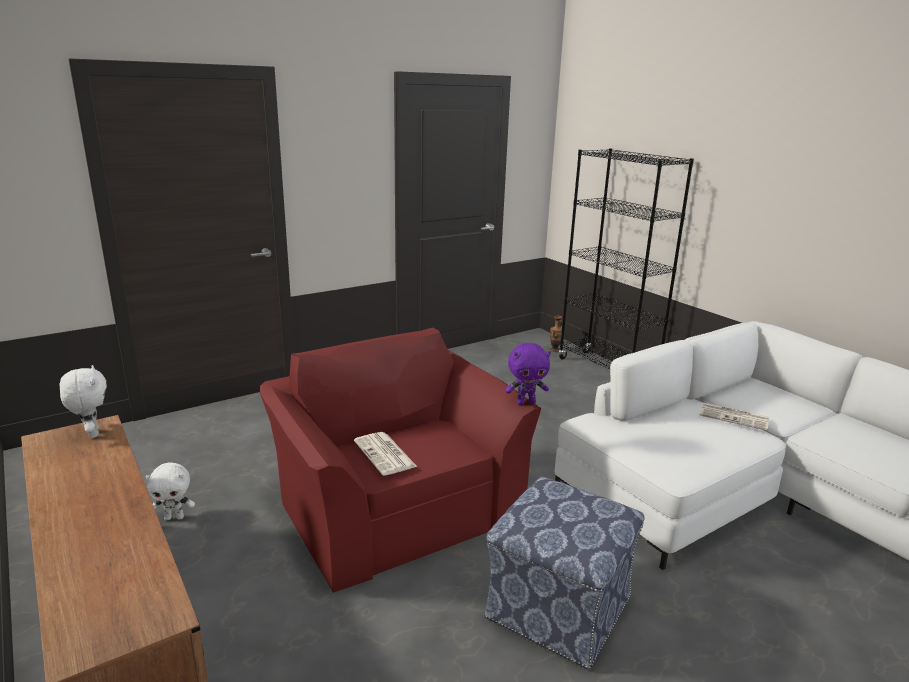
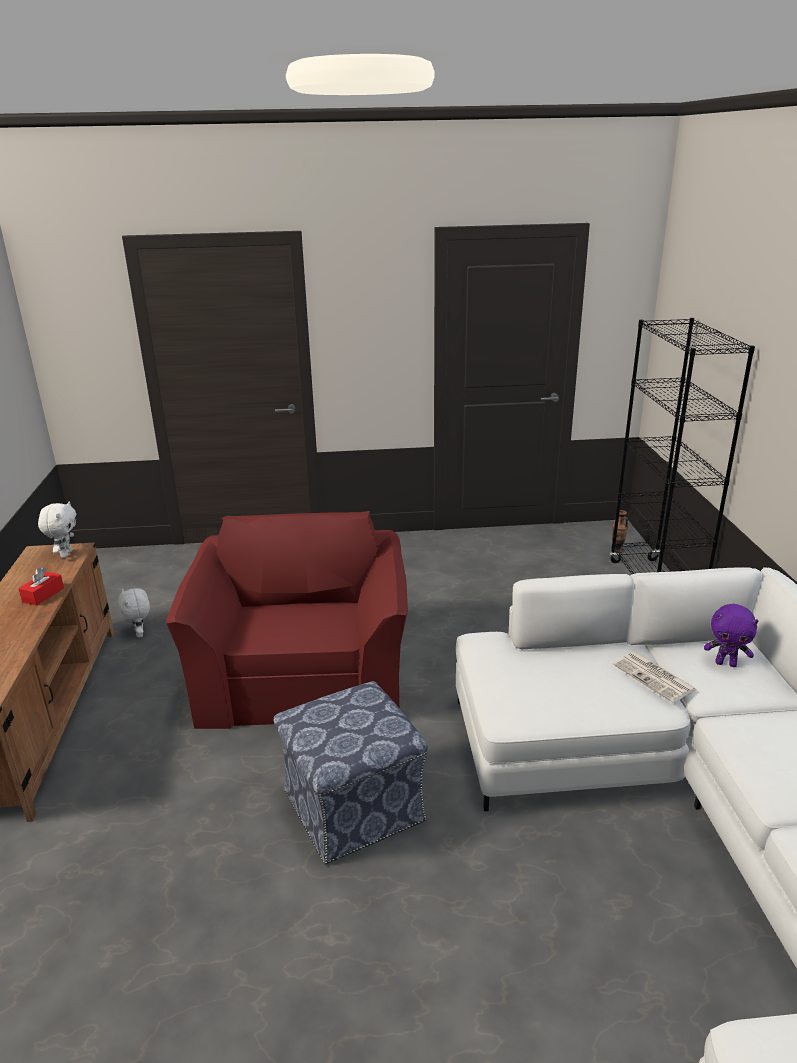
camera: 30 degrees right, 5 degrees up
white plush toy [146,462,195,520] -> white plush toy turned 45 degrees clockwise [118,588,150,638]
newspaper [354,432,417,476] -> none
purple plush toy [505,343,551,405] -> purple plush toy moved to [704,604,759,667]
none -> red tissue box [18,567,64,606]

